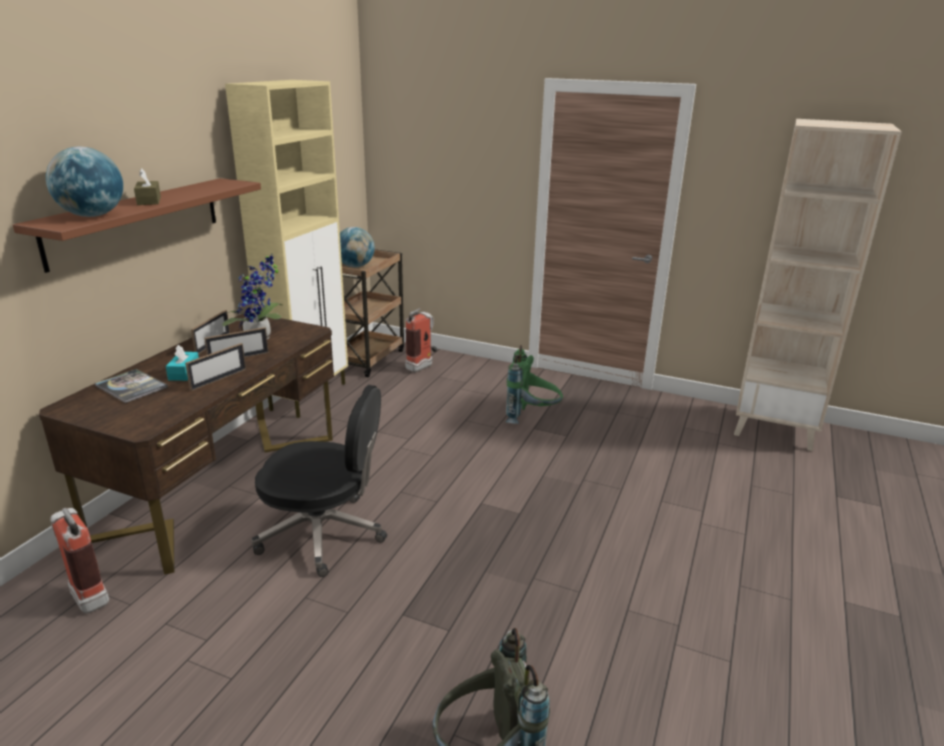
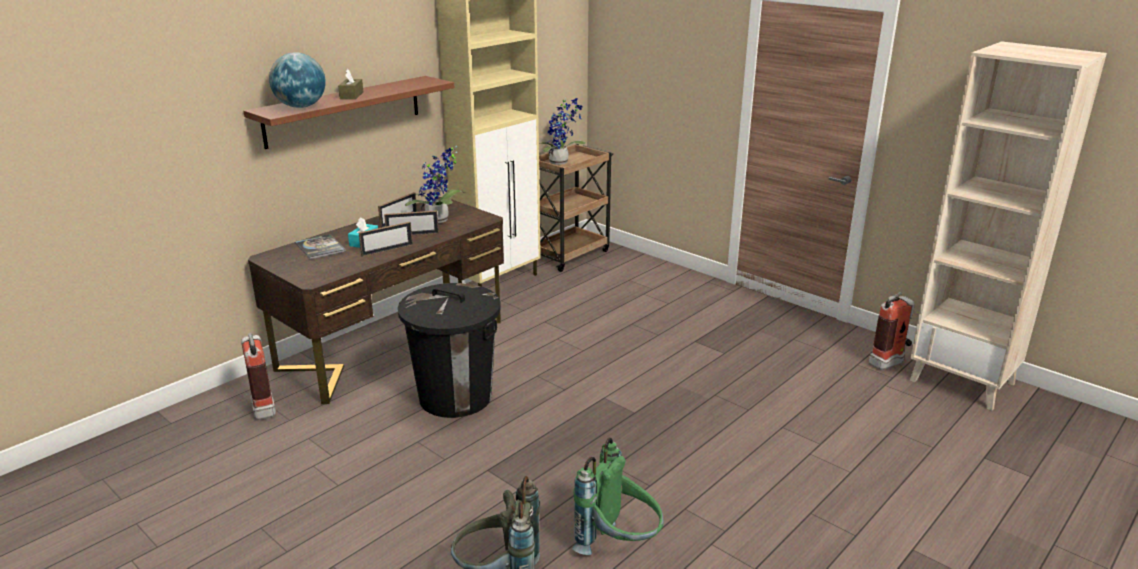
camera: 20 degrees right, 0 degrees up
black office chair [252,385,387,577] -> black trash can [398,283,501,418]
globe [340,227,375,268] -> potted plant [539,98,585,165]
fire extinguisher [405,308,437,372] -> fire extinguisher moved to [869,292,915,370]
green backpack [506,345,563,424] -> green backpack moved to [572,437,664,555]

